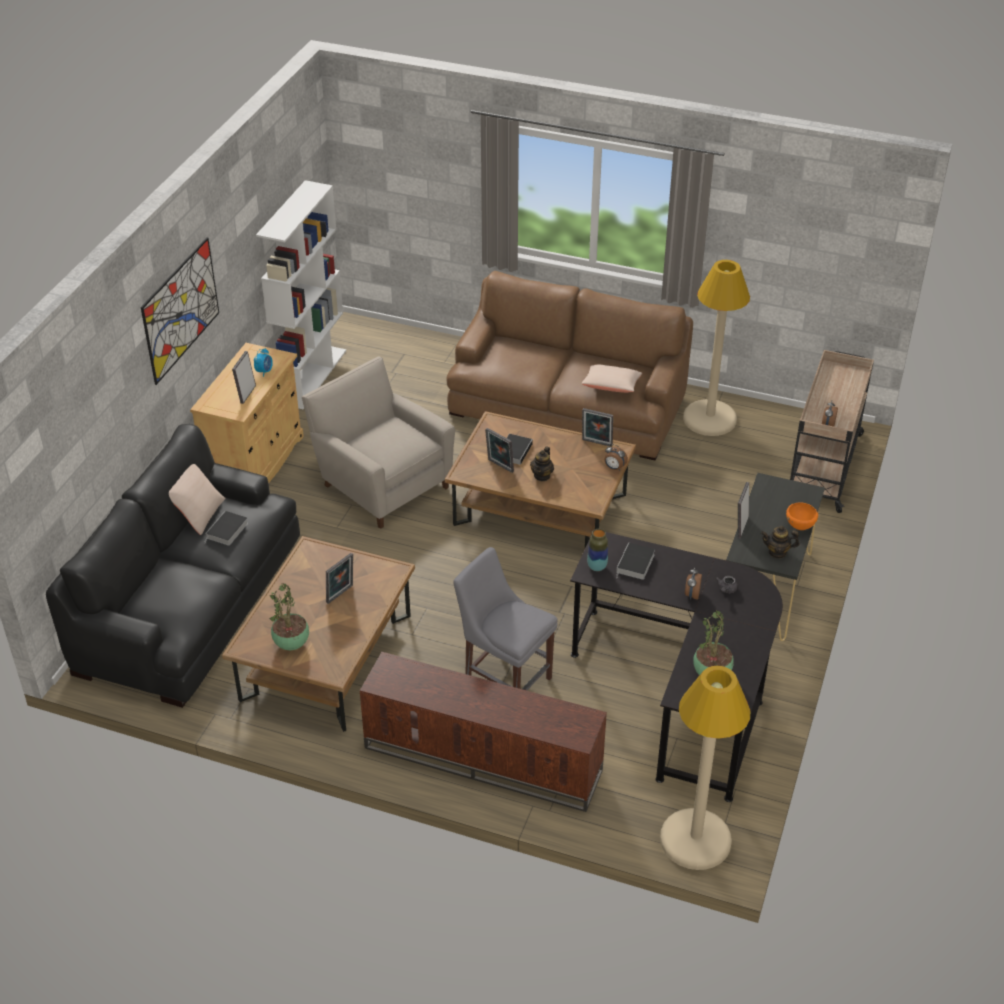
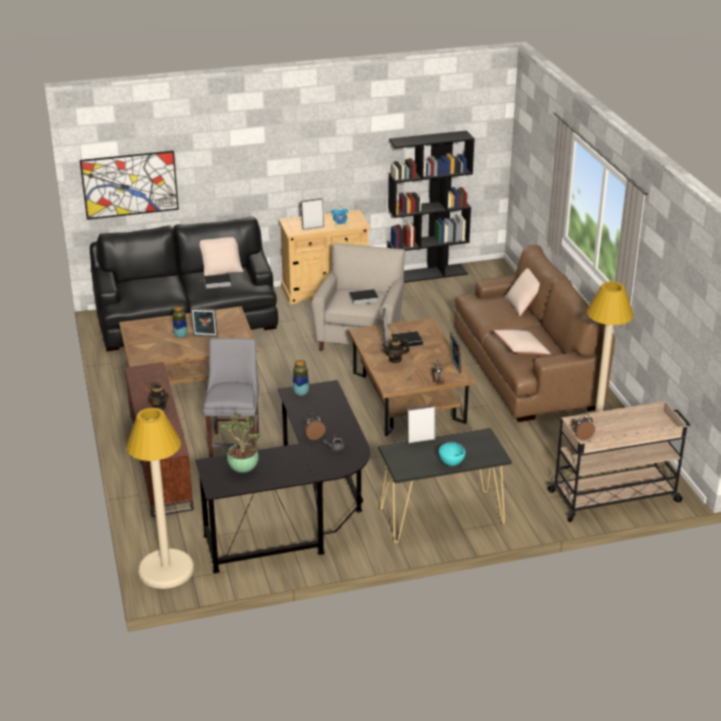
camera: 55 degrees right, 10 degrees down
picture [141,237,219,385] -> picture moved to [80,151,179,220]
white bookcase [256,180,346,409] -> black bookcase [388,131,475,283]
potted plant [269,584,309,650] -> none
book [616,542,655,580] -> book moved to [344,289,379,305]
teapot [761,526,800,559] -> teapot moved to [148,383,169,410]
orange bowl [786,502,818,530] -> turquoise bowl [438,442,466,466]
none -> vase [173,306,188,338]
none -> beige pillow [505,268,540,316]

